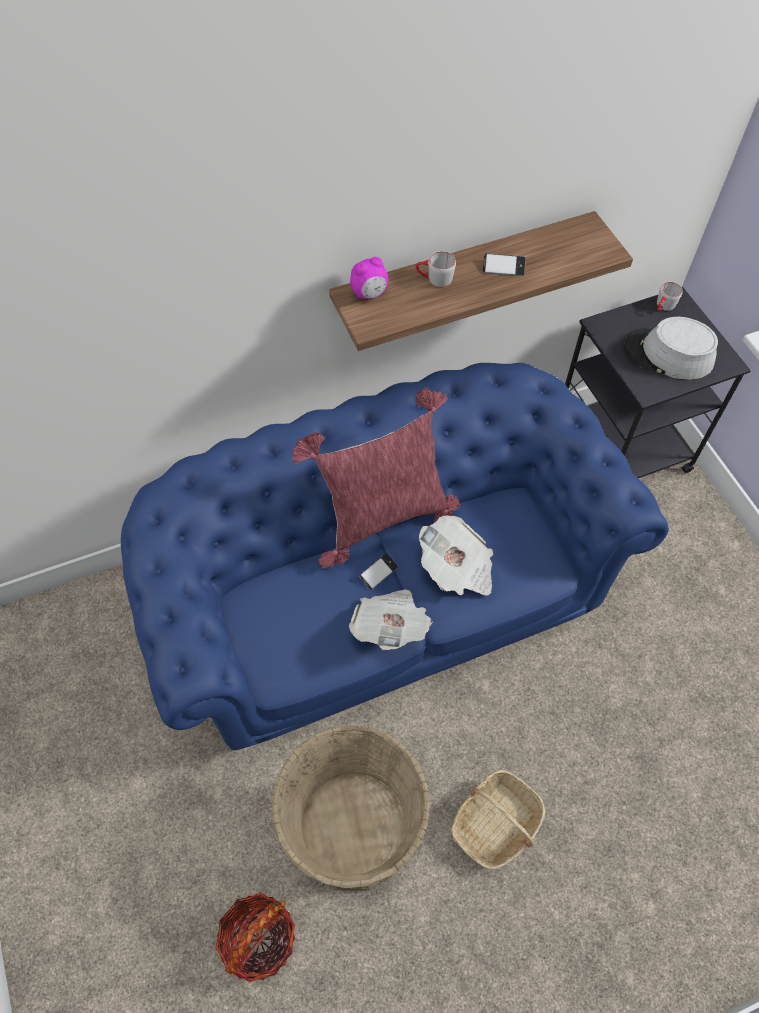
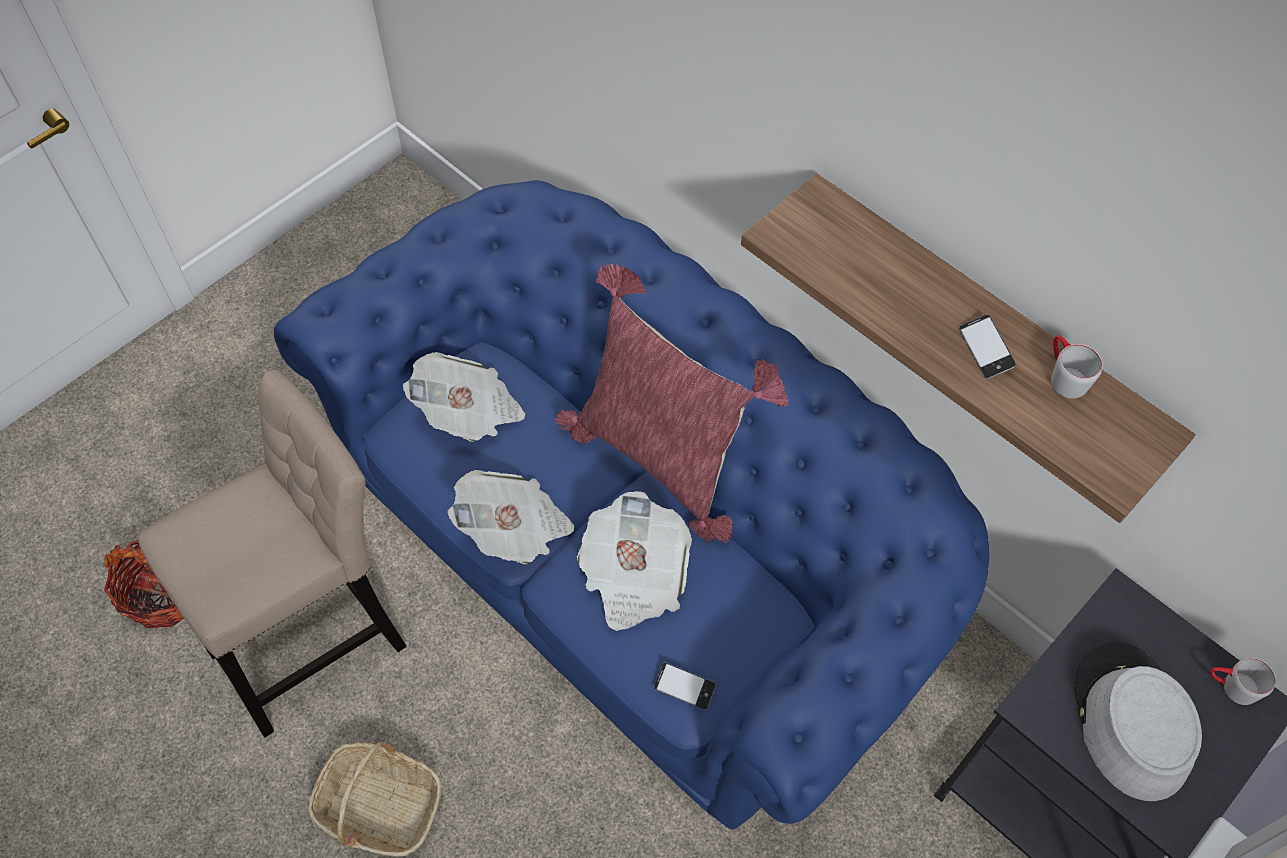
camera: 65 degrees right, 0 degrees up
basket [271,725,430,890] -> beige stool [138,370,407,737]
alarm clock [350,257,388,299] -> none
phone [359,553,398,590] -> phone moved to [654,662,716,710]
grey mug [416,251,456,287] -> grey mug moved to [1051,335,1103,399]
none -> newspaper [403,352,525,442]

